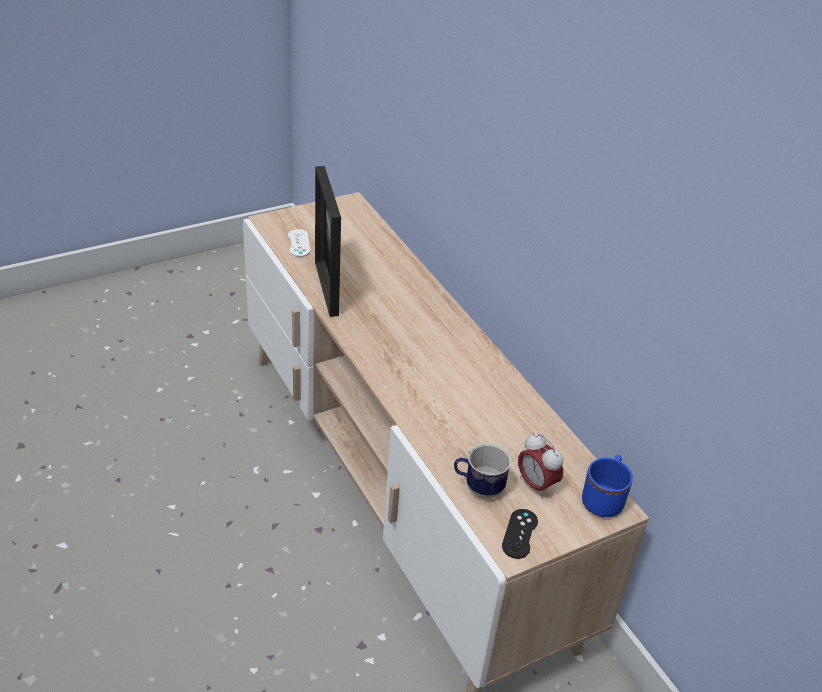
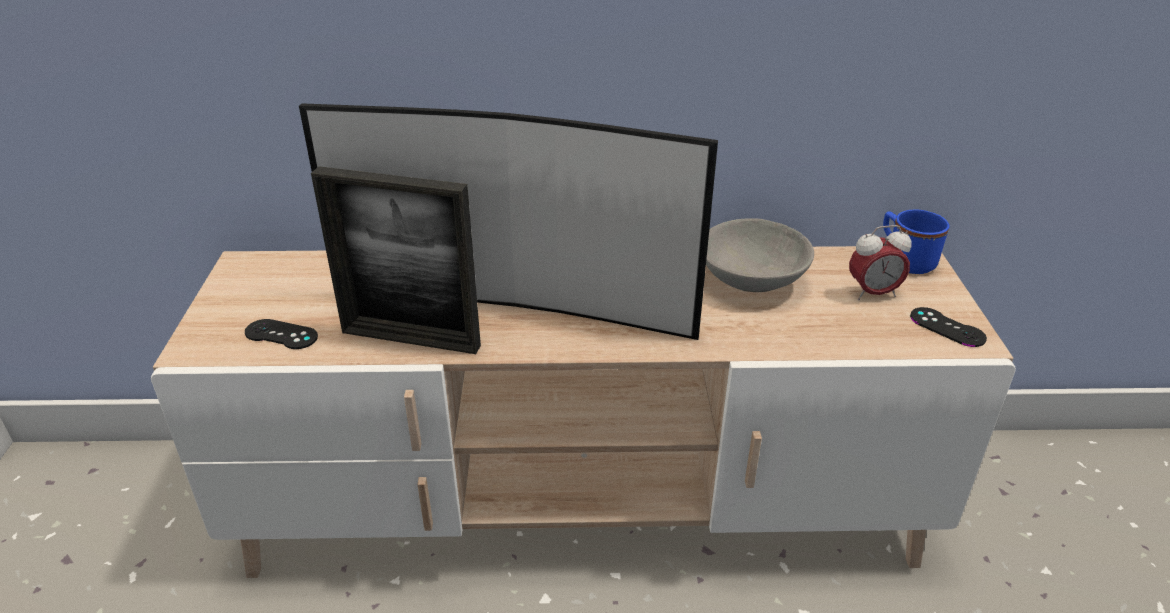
camera: 60 degrees left, 5 degrees down
white game controller [288,229,310,257] -> black game controller [245,319,318,349]
mug [454,443,512,498] -> none
none -> television [299,103,718,340]
none -> grey bowl [706,218,814,292]

